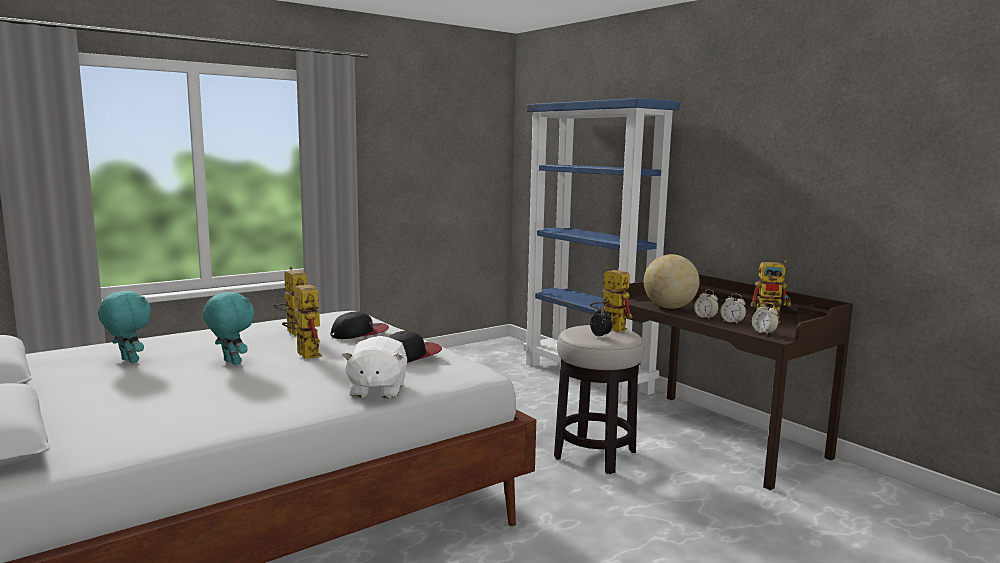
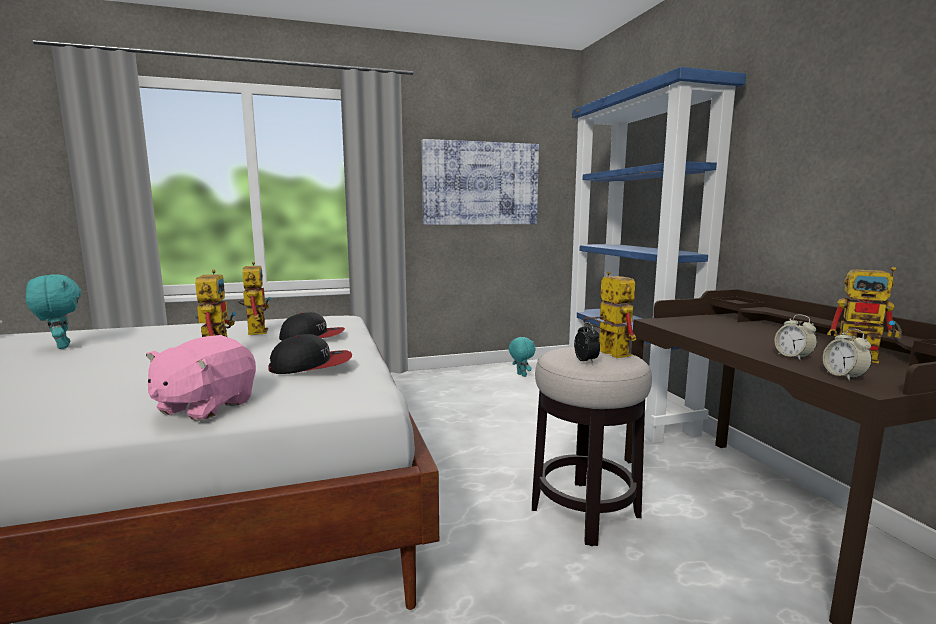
camera: 20 degrees right, 0 degrees up
turquoise plush toy [203,292,254,365] -> turquoise plush toy moved to [509,337,536,377]
white plush toy [342,336,407,399] -> pink plush toy [146,335,256,421]
globe [644,254,699,309] -> none
alarm clock [694,290,719,319] -> none
none -> picture [422,139,539,225]

